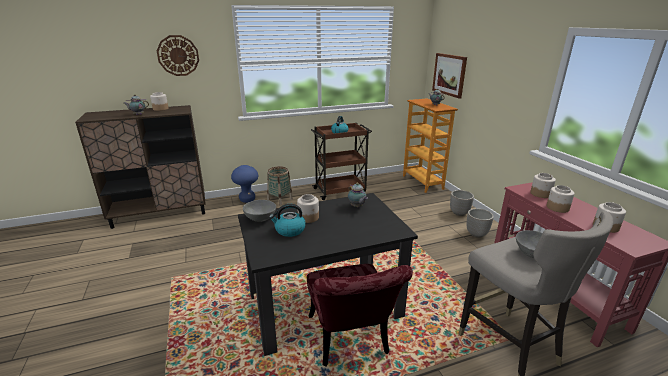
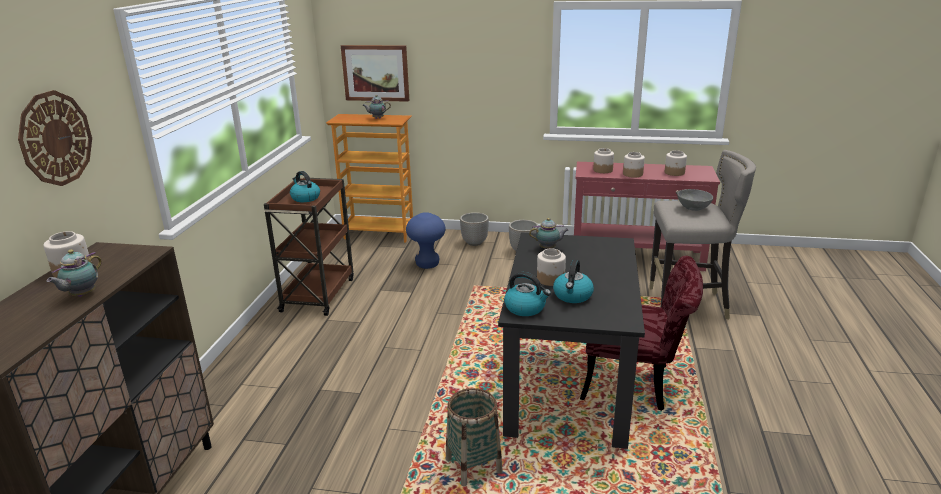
camera: 60 degrees left, 0 degrees up
blue stool [231,165,258,203] -> blue stool moved to [406,212,445,269]
grey bowl [243,200,276,222] -> kettle [504,272,551,316]
basket [267,166,293,206] -> basket moved to [446,388,503,486]

